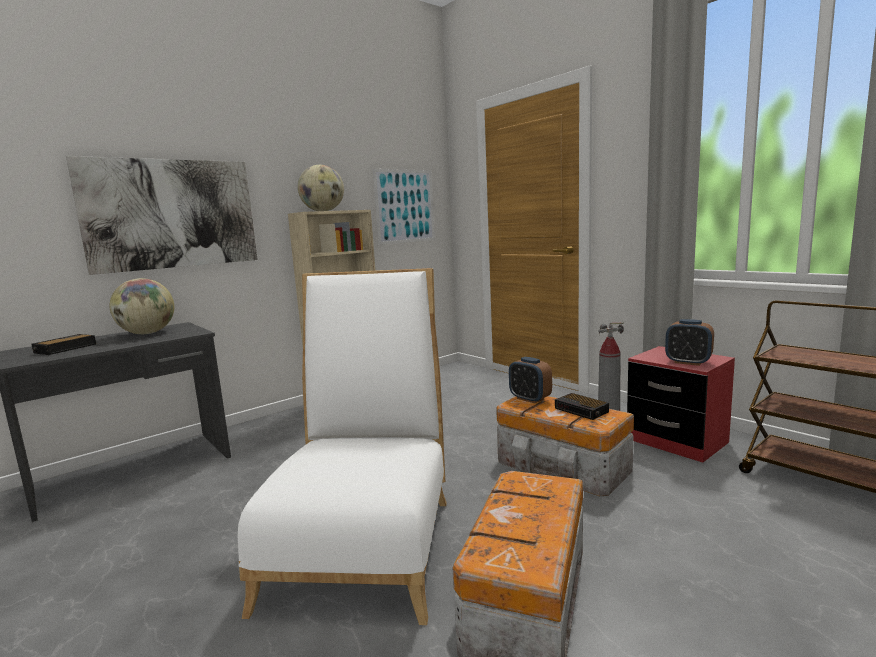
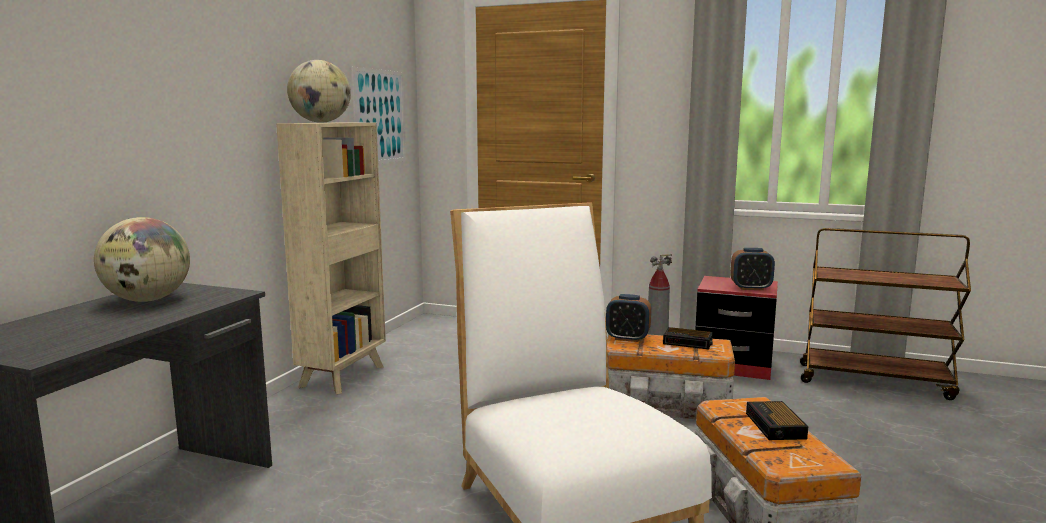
camera: 30 degrees left, 0 degrees up
alarm clock [31,334,96,355] -> alarm clock moved to [746,401,808,440]
picture [66,156,258,275] -> none

